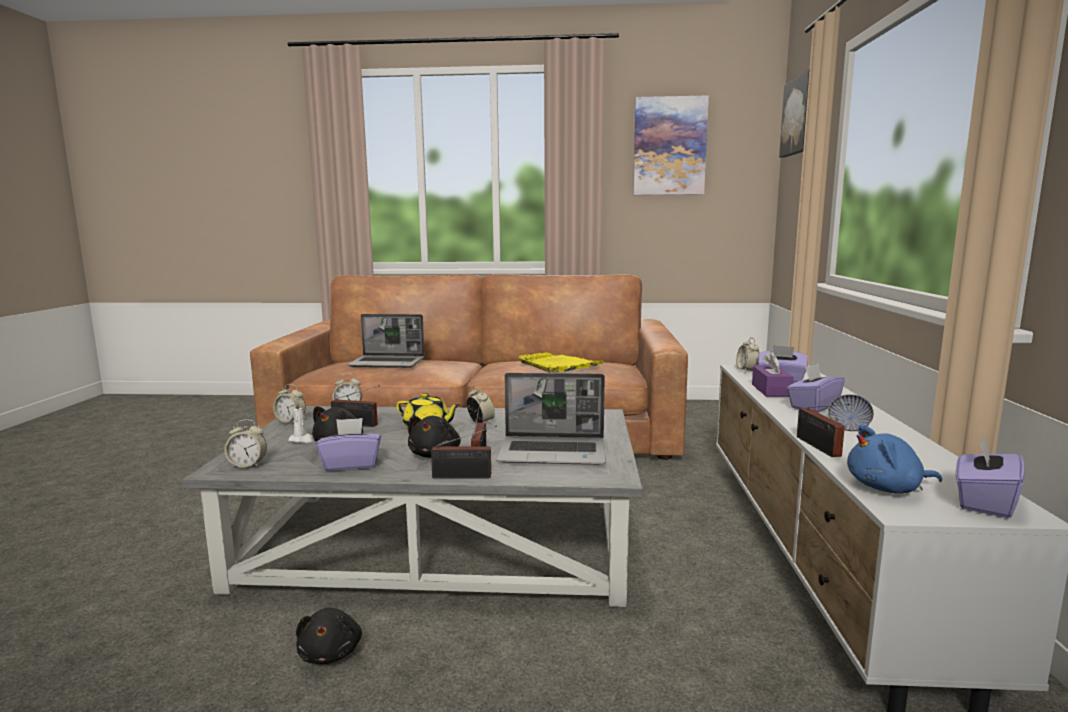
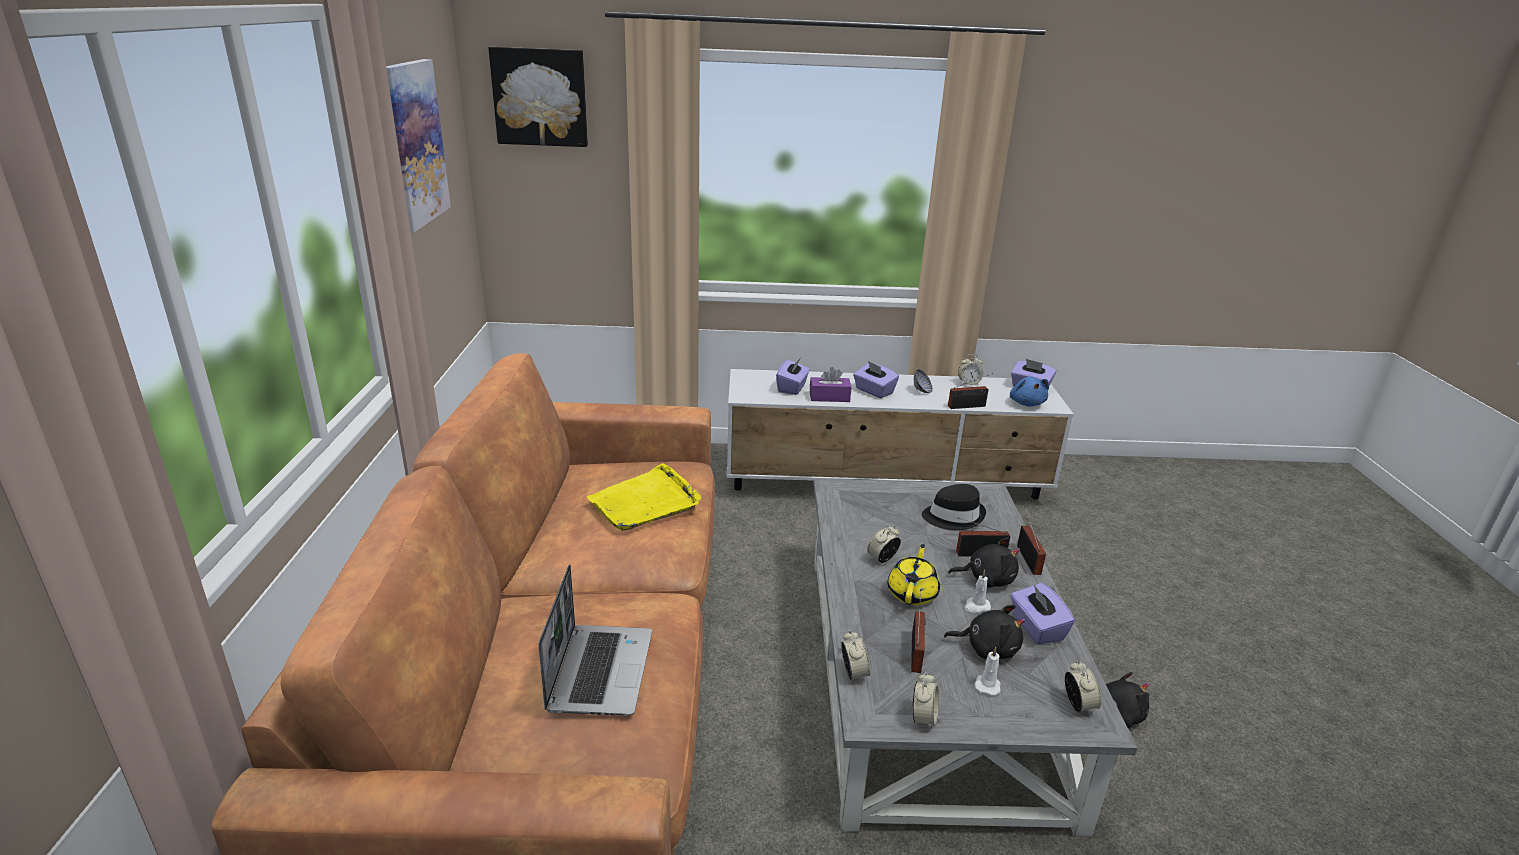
camera: 95 degrees left, 15 degrees up
laptop [497,373,606,465] -> black hat [922,484,986,531]
alarm clock [736,337,759,373] -> alarm clock moved to [958,354,984,385]
none -> white candle [964,570,991,613]

